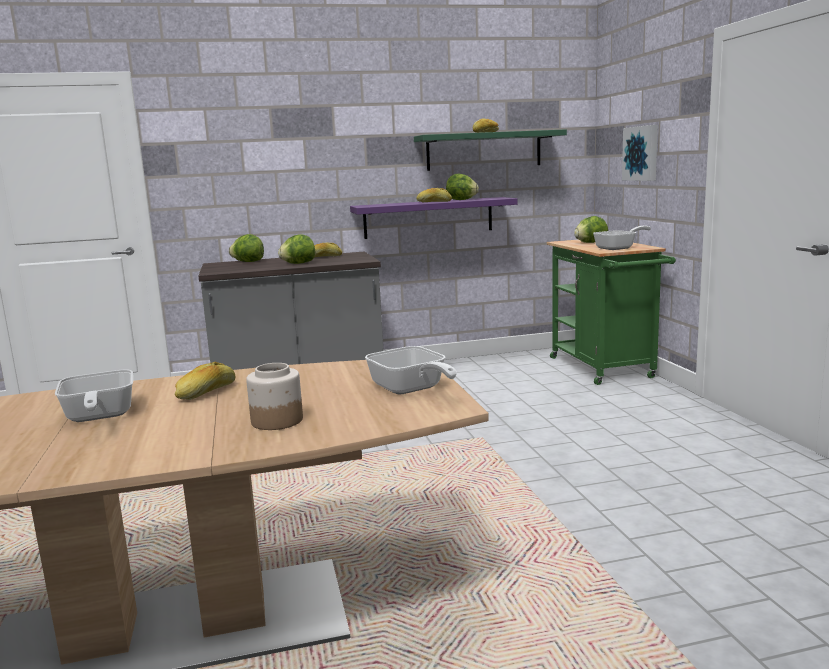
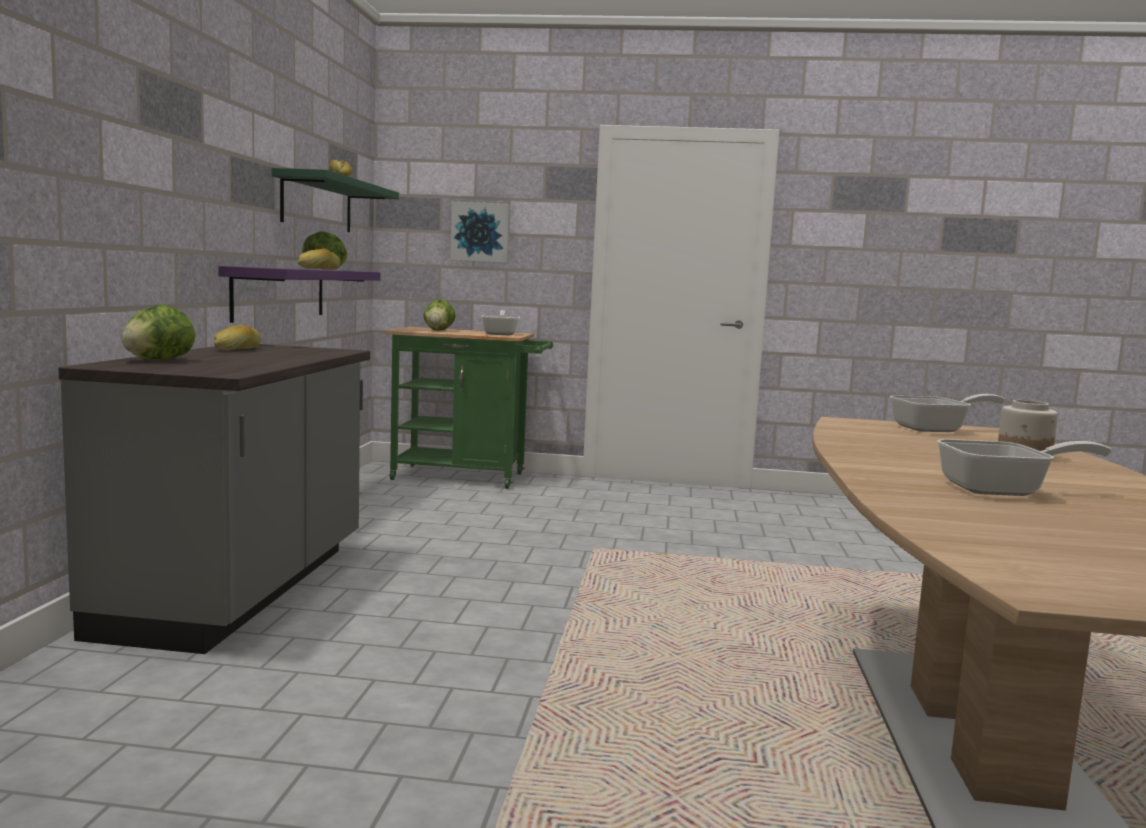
camera: 70 degrees left, 5 degrees down
bread [175,361,235,400] -> none
lettuce [278,234,315,264] -> none

